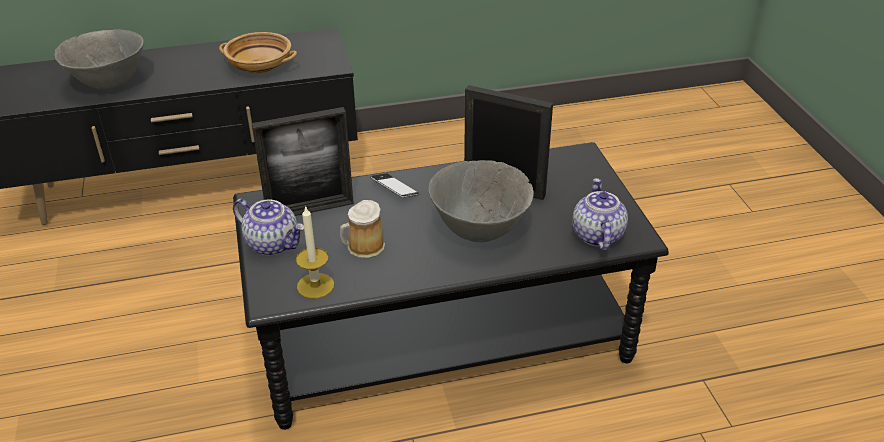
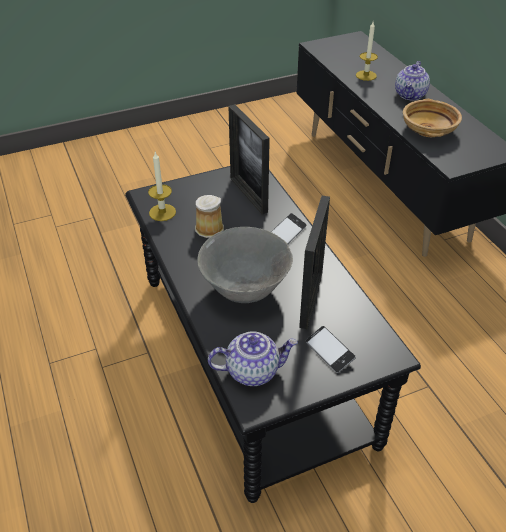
camera: 80 degrees right, 5 degrees up
grey bowl [54,29,144,89] -> candle [356,22,378,81]
teapot [233,199,304,256] -> teapot moved to [395,61,430,101]
none -> phone [306,326,356,373]

